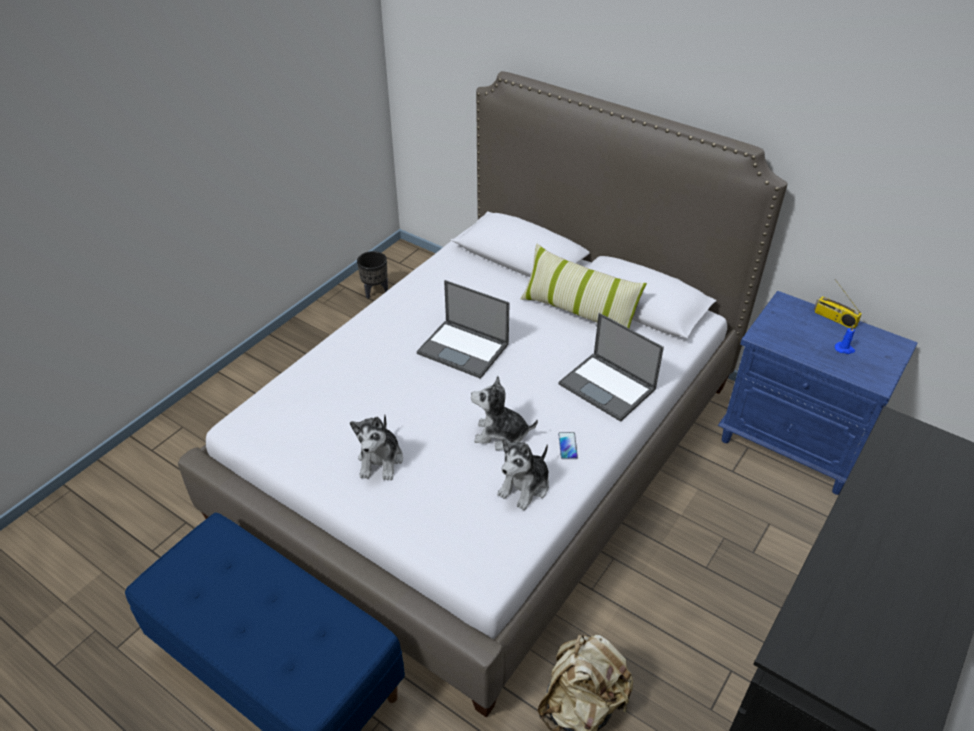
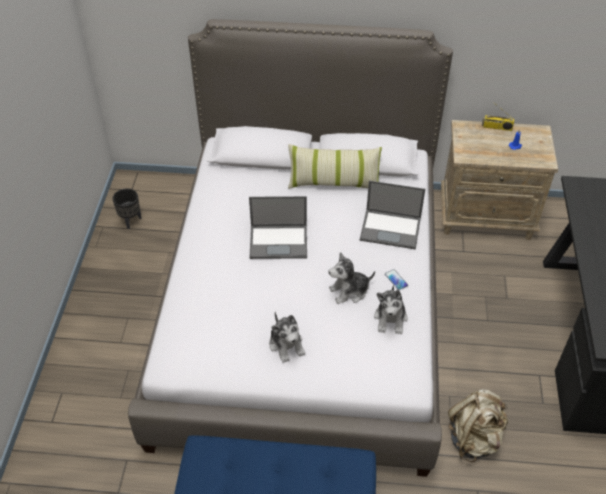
camera: 30 degrees left, 5 degrees up
blue nightstand [718,291,918,495] -> beige nightstand [441,120,558,240]

